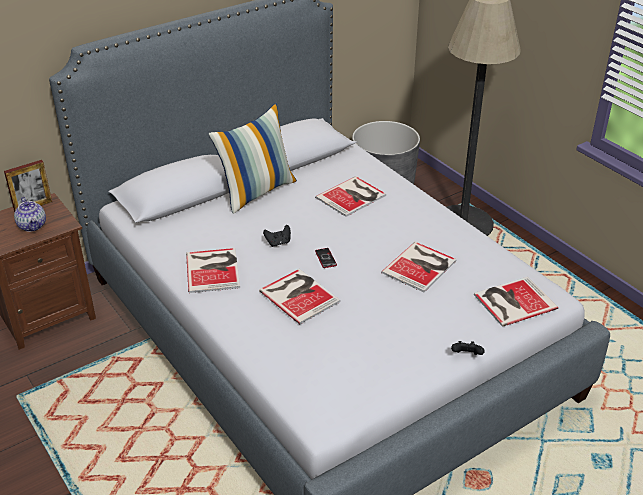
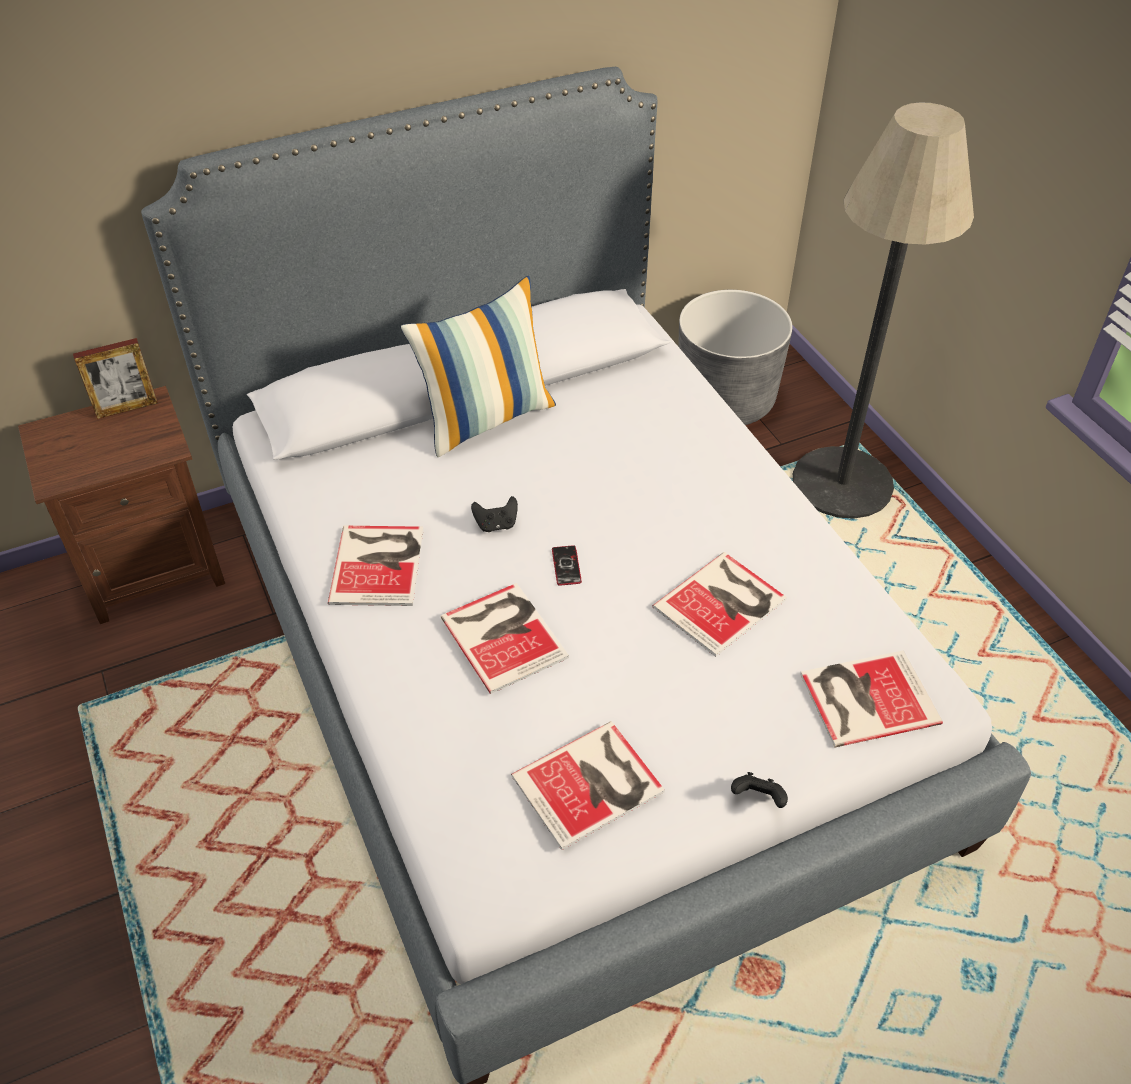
camera: 10 degrees right, 10 degrees up
teapot [14,197,46,232] -> none
book [315,176,386,217] -> book moved to [511,721,665,850]

